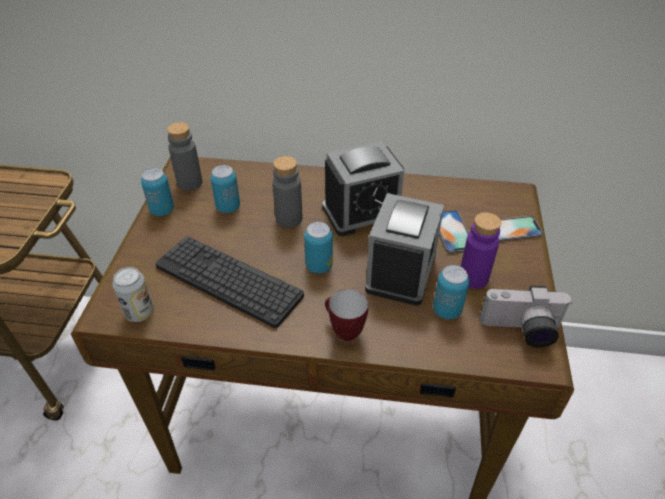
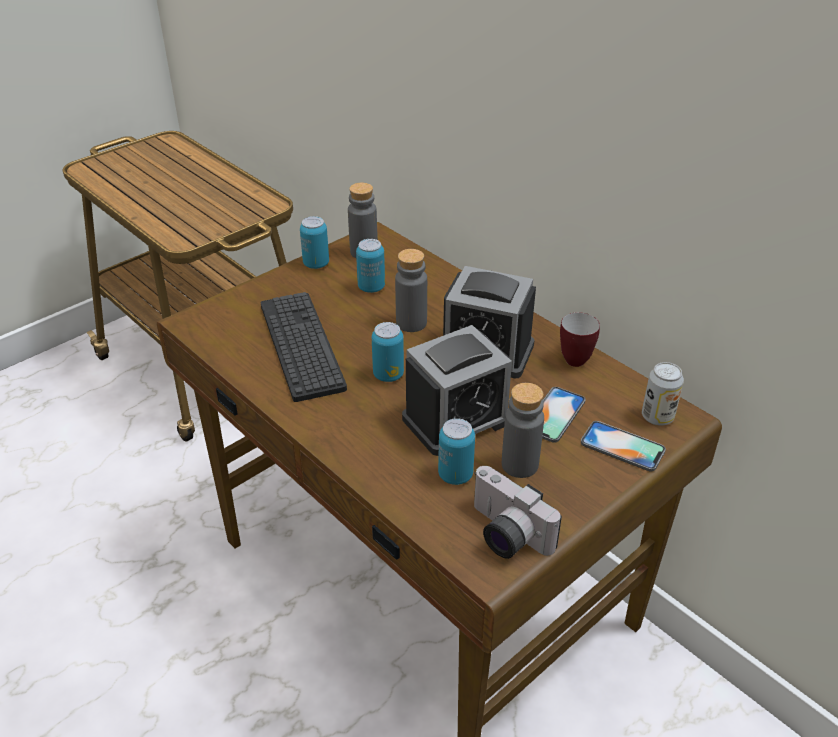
camera: 40 degrees right, 5 degrees down
can [113,267,154,322] -> can moved to [642,362,684,425]
mug [325,289,368,341] -> mug moved to [560,312,600,367]
purple bottle [461,212,501,289] -> grey bottle [502,383,544,478]

